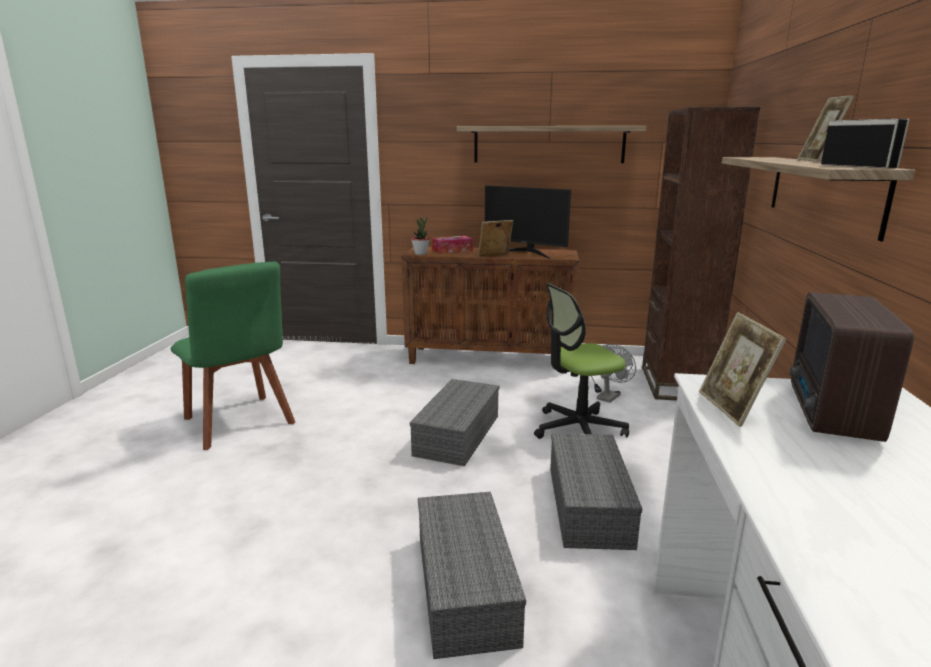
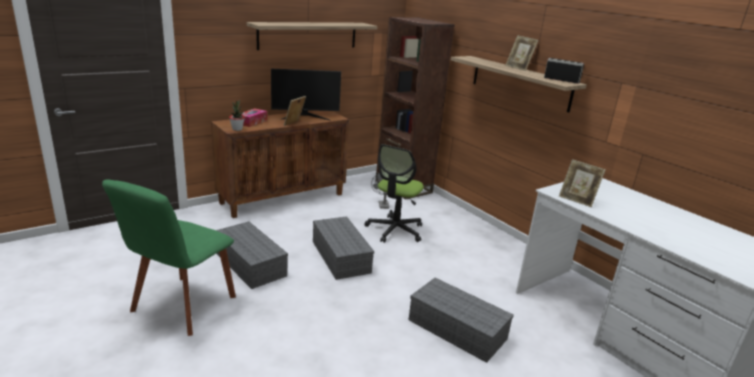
camera: 45 degrees left, 5 degrees up
green chair [171,261,295,450] -> green chair turned 105 degrees clockwise [102,179,236,336]
grey storage box [550,433,642,550] -> grey storage box moved to [216,221,288,289]
radio [790,292,914,442] -> none

